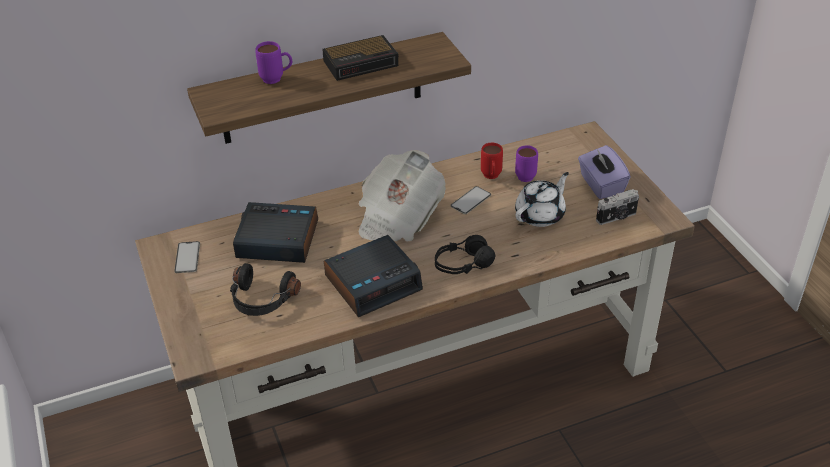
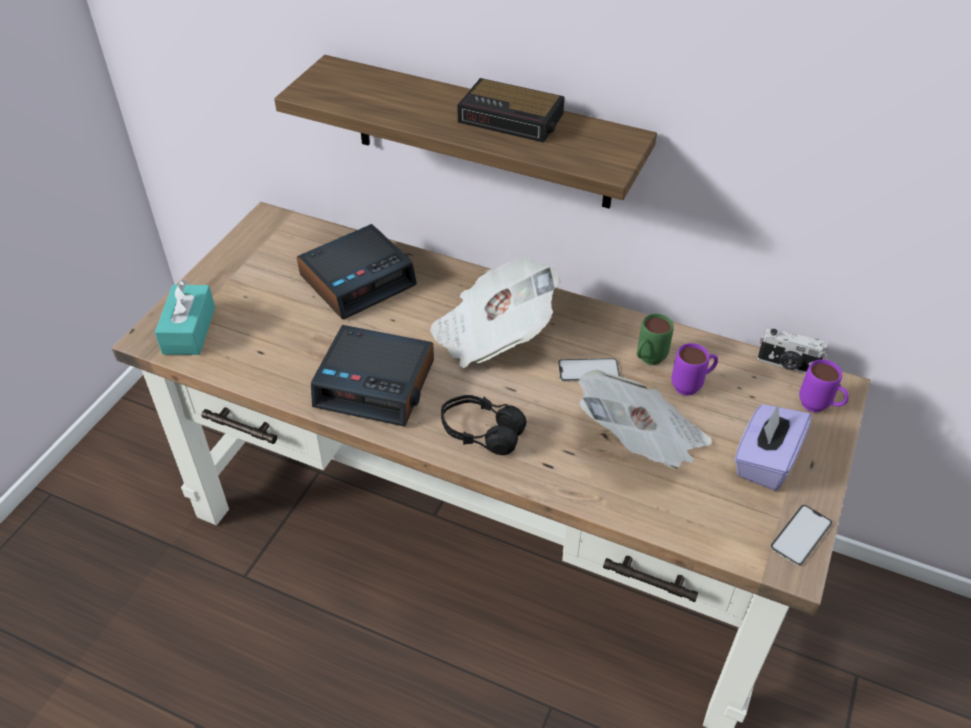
camera: 45 degrees right, 5 degrees up
phone [174,241,200,273] -> phone moved to [770,505,832,566]
black headphones [230,263,301,316] -> none
alarm clock [233,202,318,263] -> alarm clock turned 90 degrees clockwise [297,224,417,320]
purple mug [255,41,292,84] -> purple mug moved to [799,359,849,412]
red mug [481,143,503,179] -> green mug [637,314,674,365]
white teapot [515,172,569,227] -> newspaper [578,370,712,469]
camera [596,189,639,225] -> camera moved to [757,328,827,374]
none -> turquoise tissue box [155,280,215,355]

